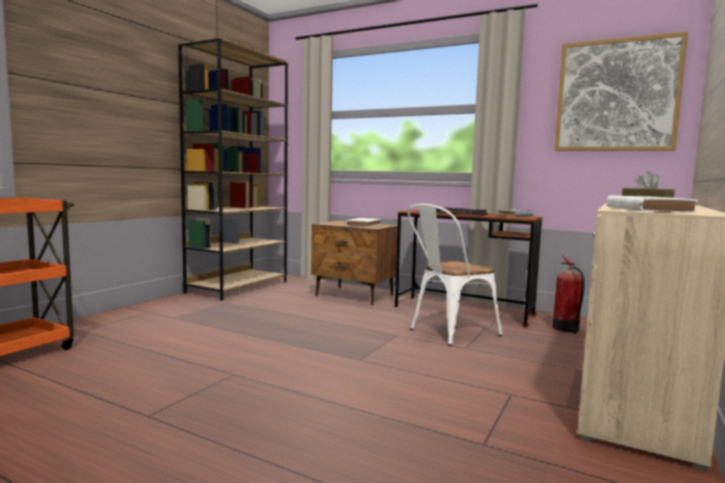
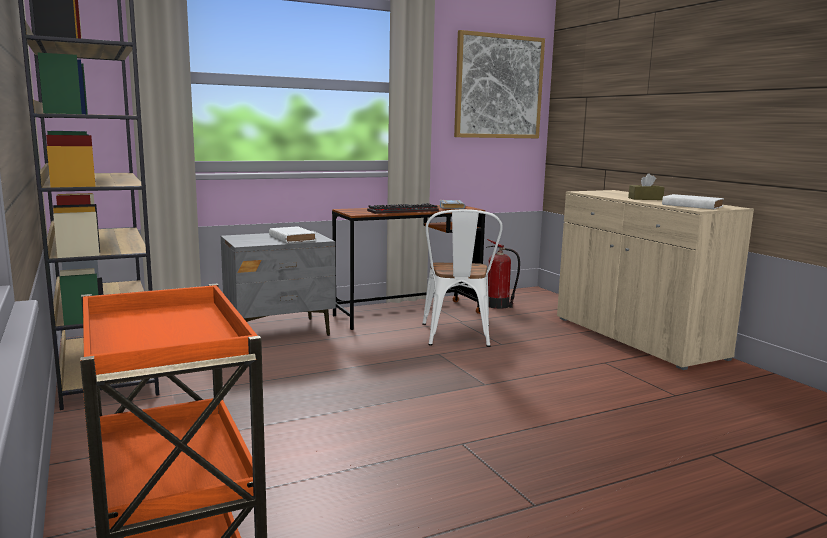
camera: 55 degrees left, 5 degrees up
brown nightstand [311,221,398,305] -> grey nightstand [221,231,336,336]

